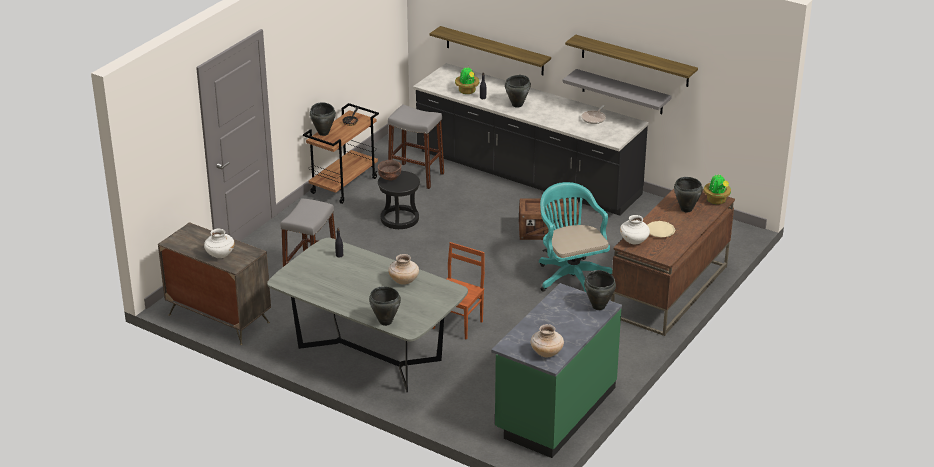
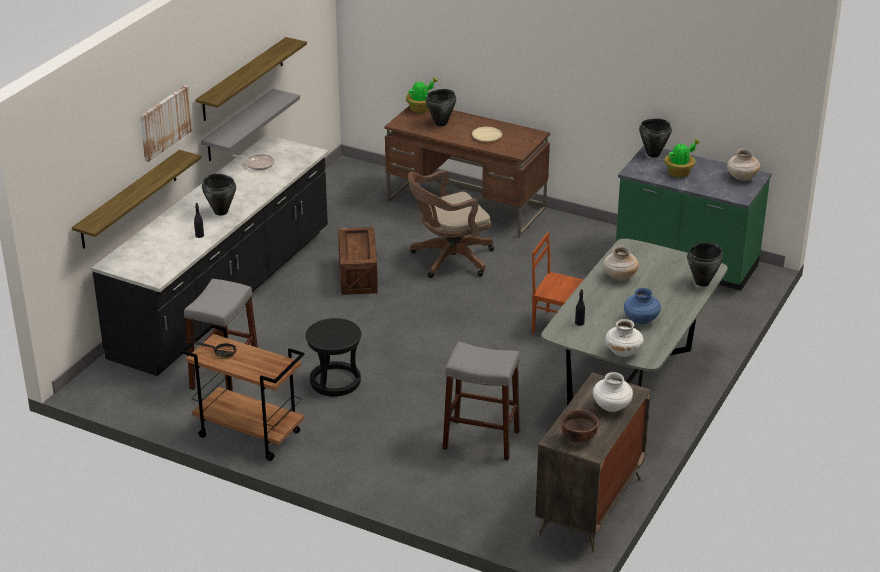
camera: 95 degrees left, 0 degrees up
black cooking pot [310,102,336,136] -> none
brown bowl [378,160,401,180] -> brown bowl moved to [561,409,599,443]
potted plant [455,66,479,94] -> potted plant moved to [664,139,700,177]
turquoise office chair [539,182,612,292] -> brown office chair [408,170,494,278]
white vase [620,215,650,244] -> white vase moved to [605,319,644,357]
none -> picture [140,85,193,162]
none -> blue vase [624,288,661,324]

